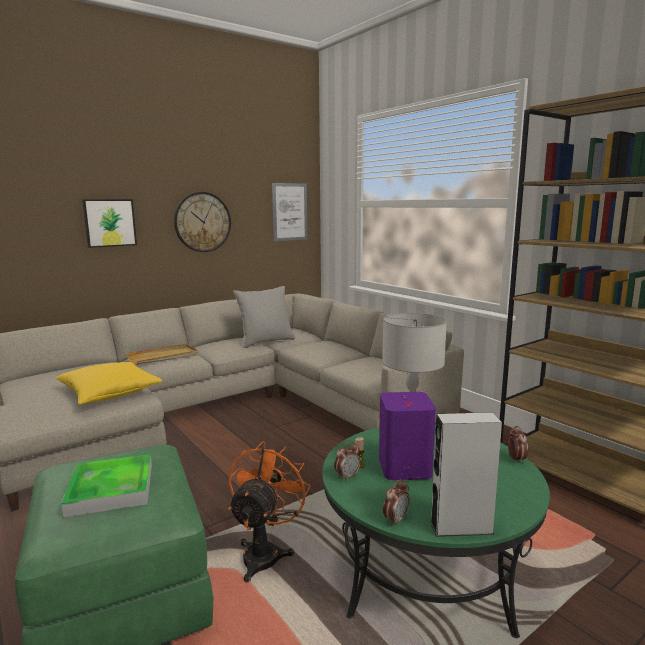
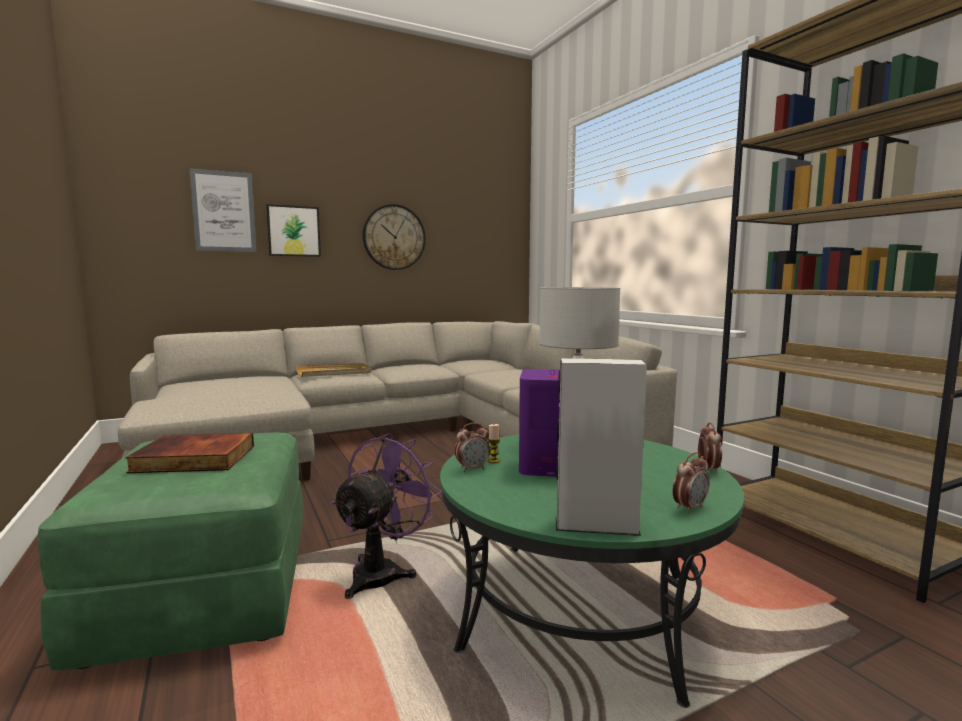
camera: 10 degrees right, 5 degrees down
yellow pillow [55,362,162,405] -> none
tray [61,454,152,517] -> book [125,433,254,473]
orange fan [228,442,311,583] -> purple fan [331,433,442,599]
grey pillow [233,286,295,348] -> none
picture [272,183,308,241] -> picture moved to [189,168,257,252]
alarm clock [383,479,410,526] -> alarm clock moved to [673,452,709,514]

